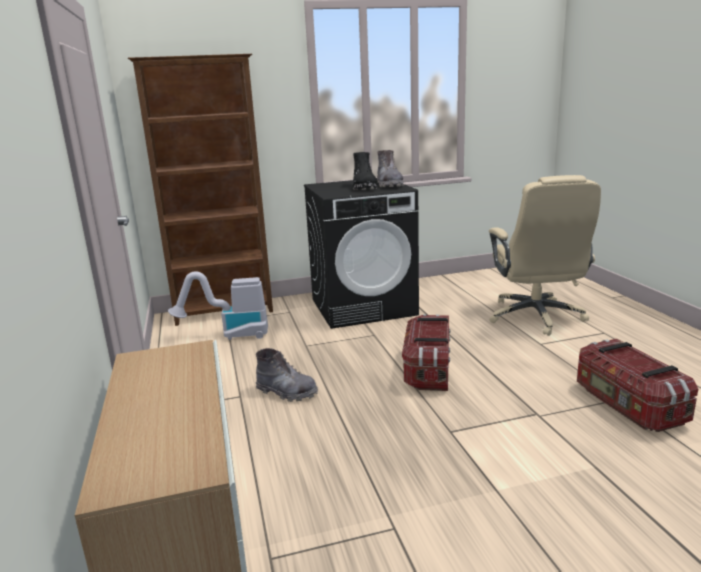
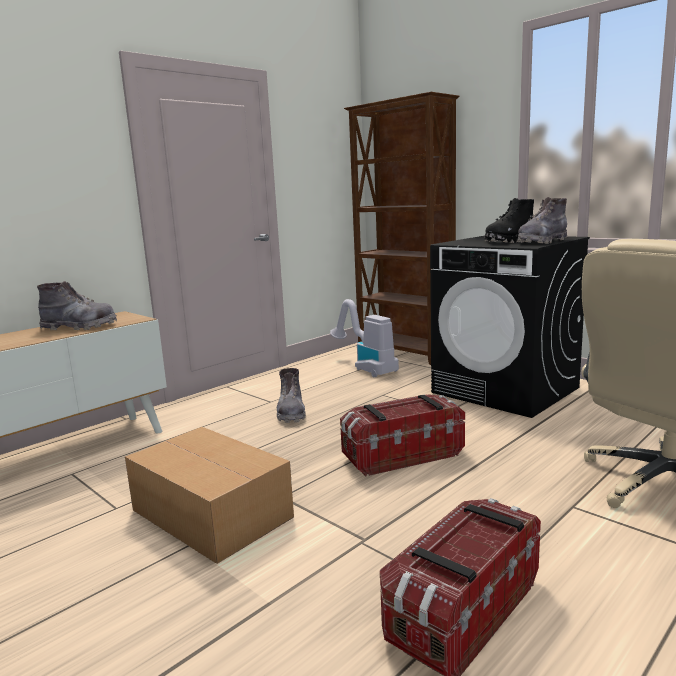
camera: 60 degrees right, 5 degrees down
none -> grey boot [37,281,117,330]
none -> cardboard box [125,427,294,564]

